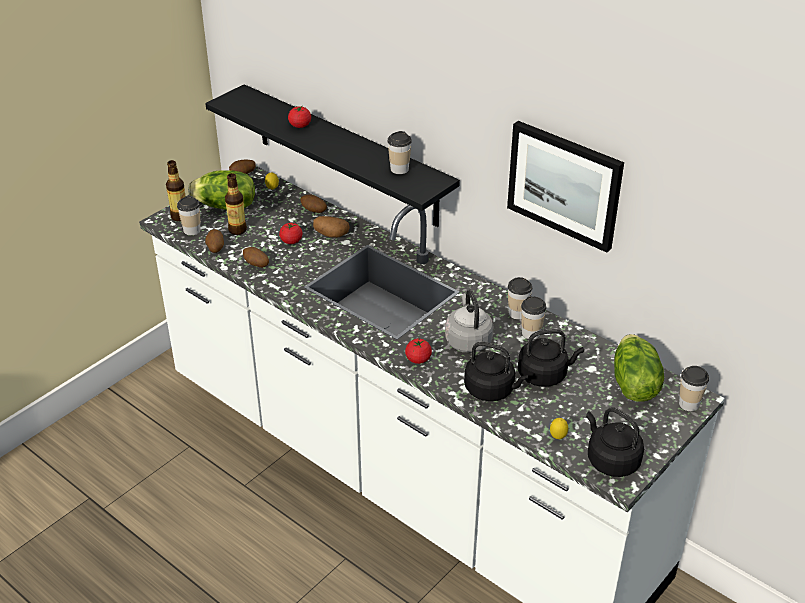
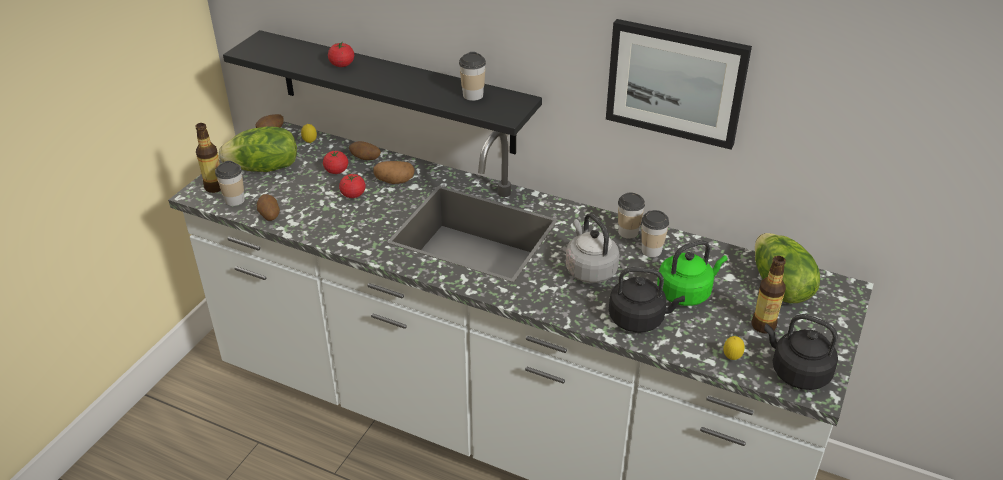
camera: 15 degrees left, 0 degrees up
bottle [225,173,247,235] -> bottle moved to [751,256,786,334]
potato [243,247,269,268] -> none
tomato [405,337,432,364] -> tomato moved to [323,150,348,174]
black kettle [518,329,584,387] -> green kettle [657,240,728,306]
cup [679,366,709,411] -> none

